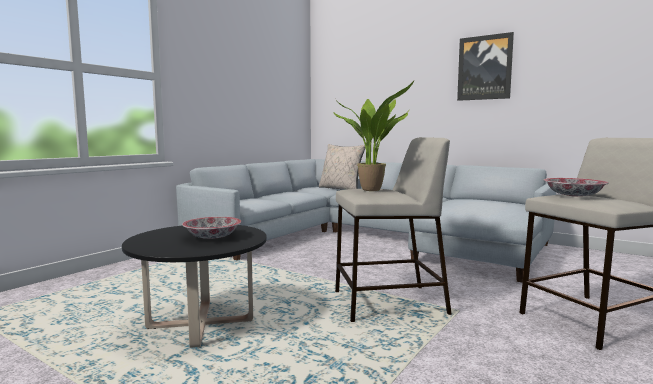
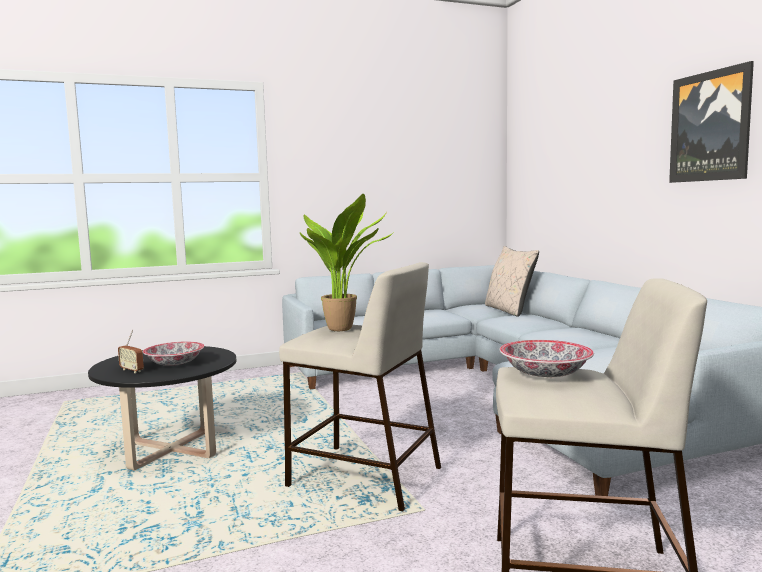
camera: 35 degrees right, 0 degrees up
none -> radio [118,329,144,373]

